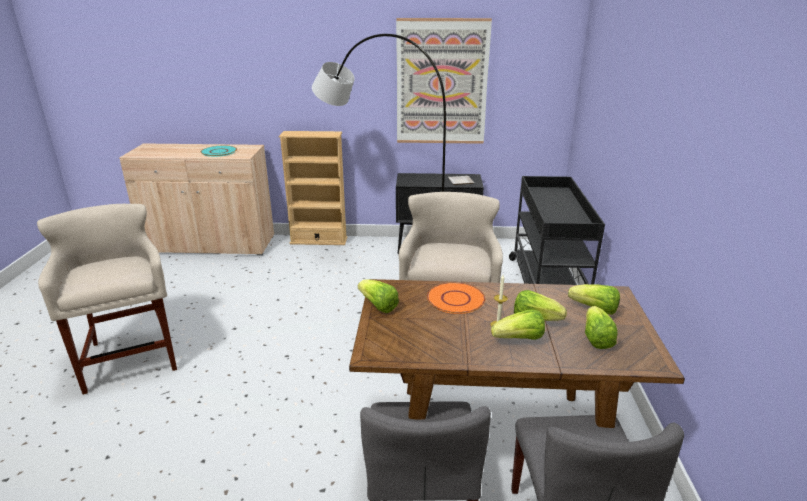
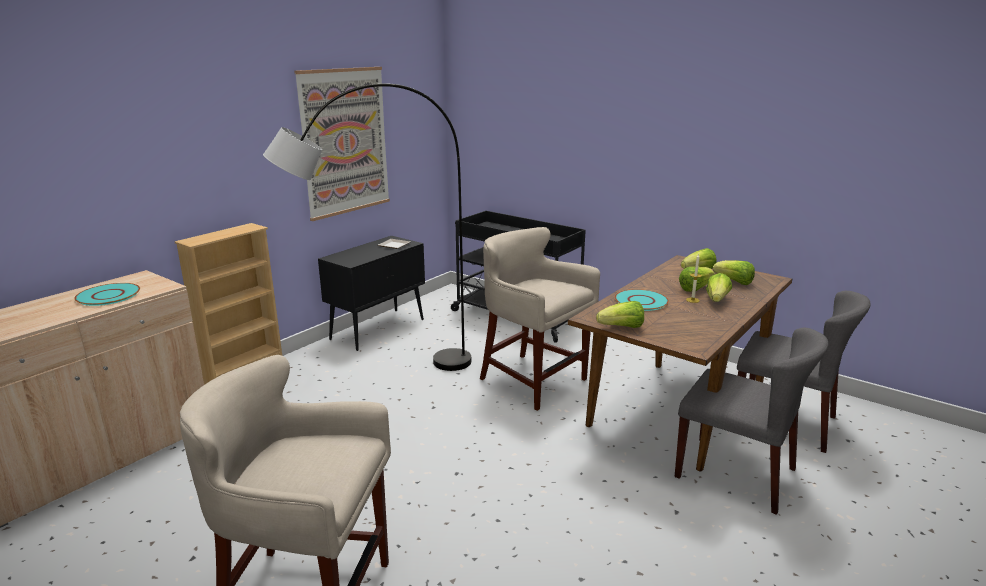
camera: 55 degrees left, 5 degrees down
orange plate [427,282,485,314] -> turquoise plate [615,289,669,311]

